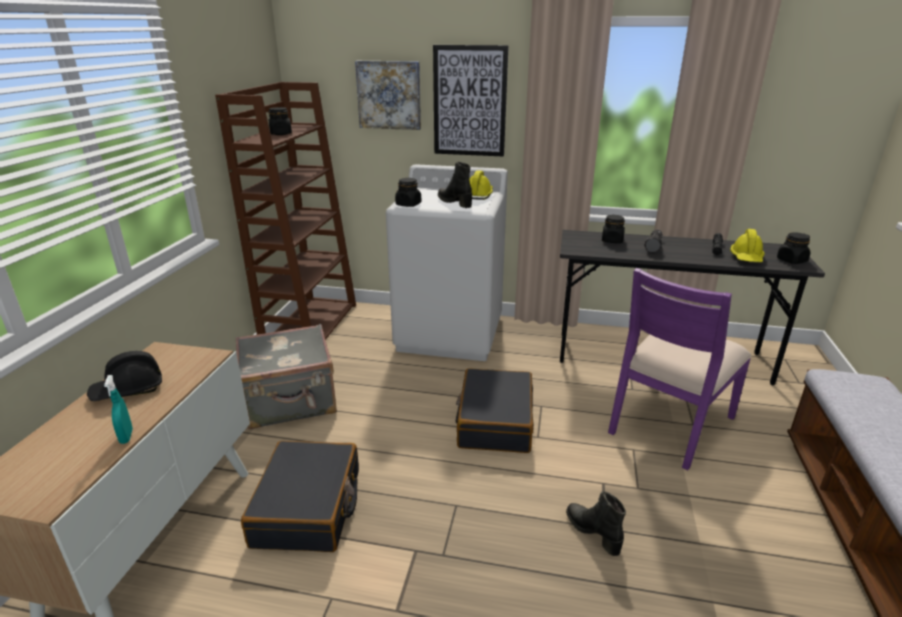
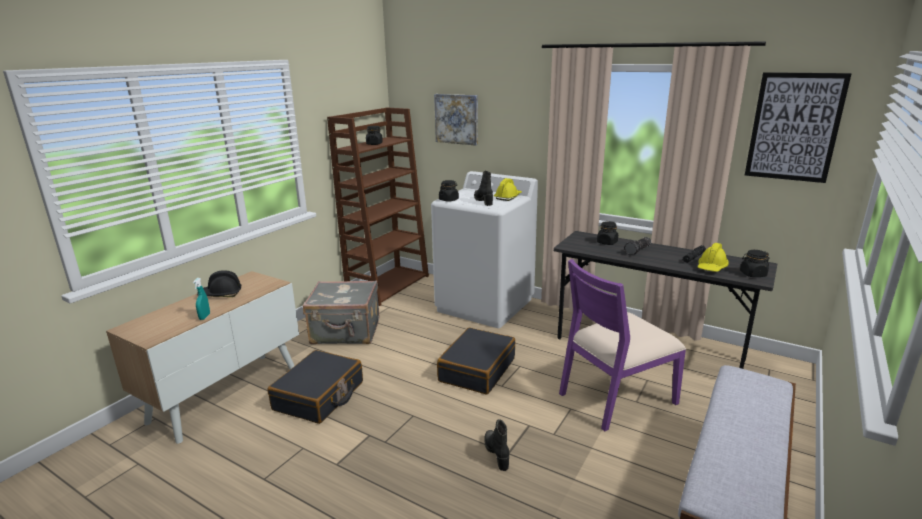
camera: 20 degrees right, 5 degrees down
picture [433,45,509,157] -> picture moved to [745,72,852,183]

